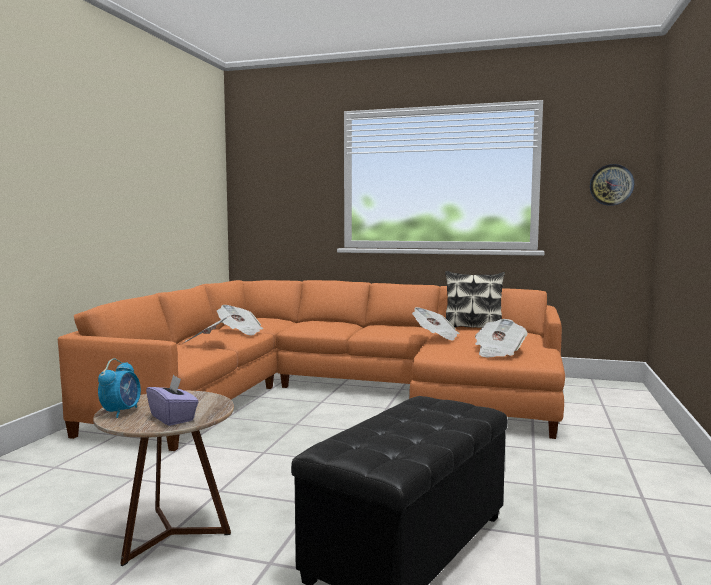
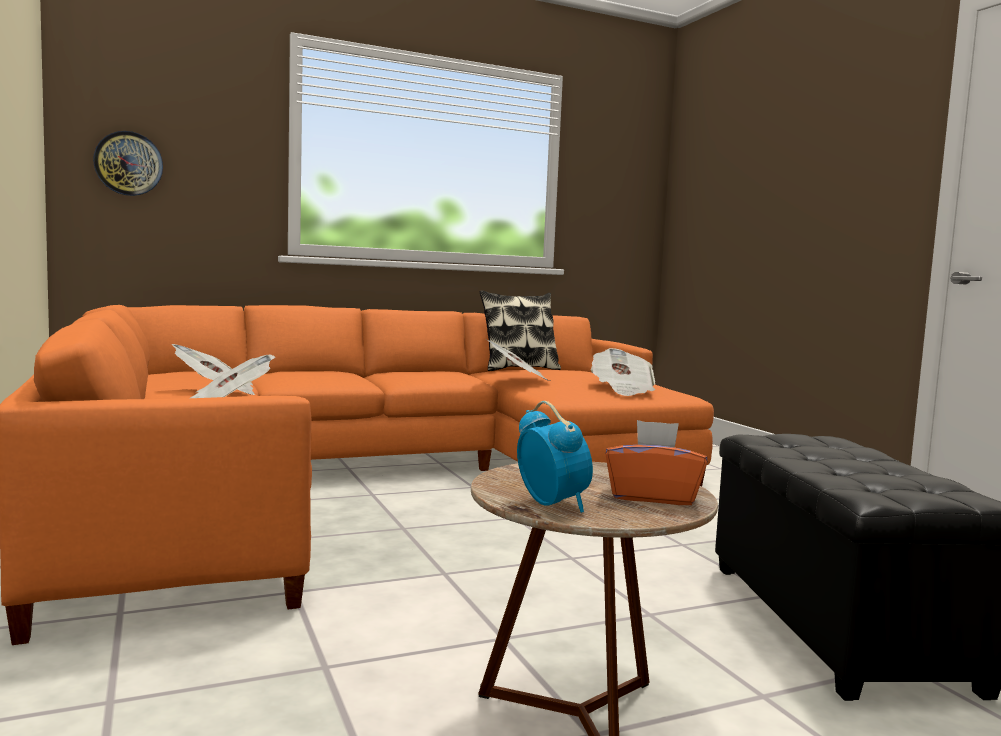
camera: 40 degrees left, 0 degrees up
purple tissue box [146,374,199,426] -> orange tissue box [605,420,707,505]
wall clock [590,164,634,206] -> wall clock moved to [93,131,163,196]

